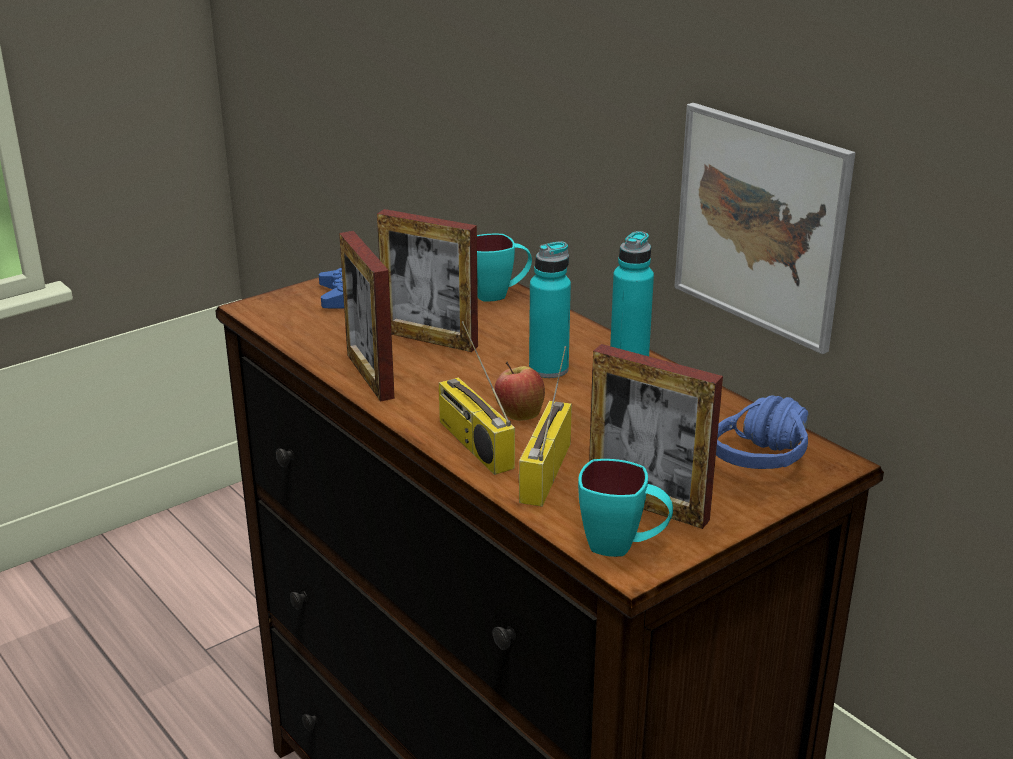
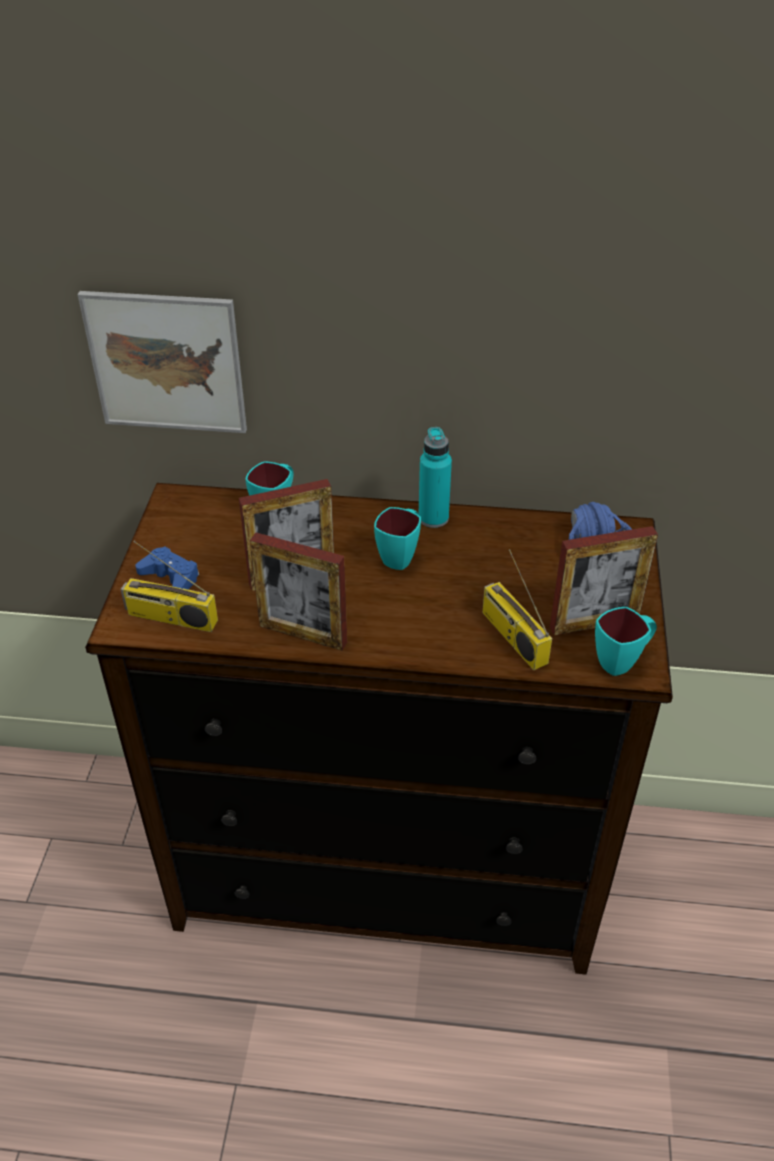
camera: 45 degrees left, 15 degrees up
radio [439,321,515,475] -> radio moved to [120,541,218,632]
apple [494,361,545,421] -> none
turquoise bottle [529,241,571,378] -> turquoise mug [374,507,421,570]
picture [674,103,856,355] -> picture moved to [77,291,247,433]

